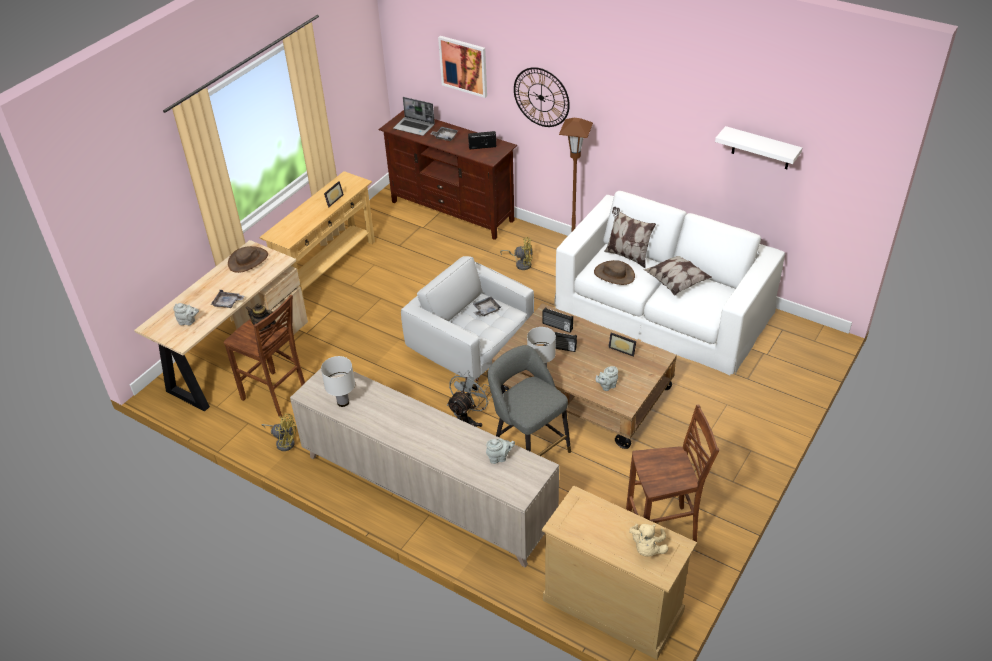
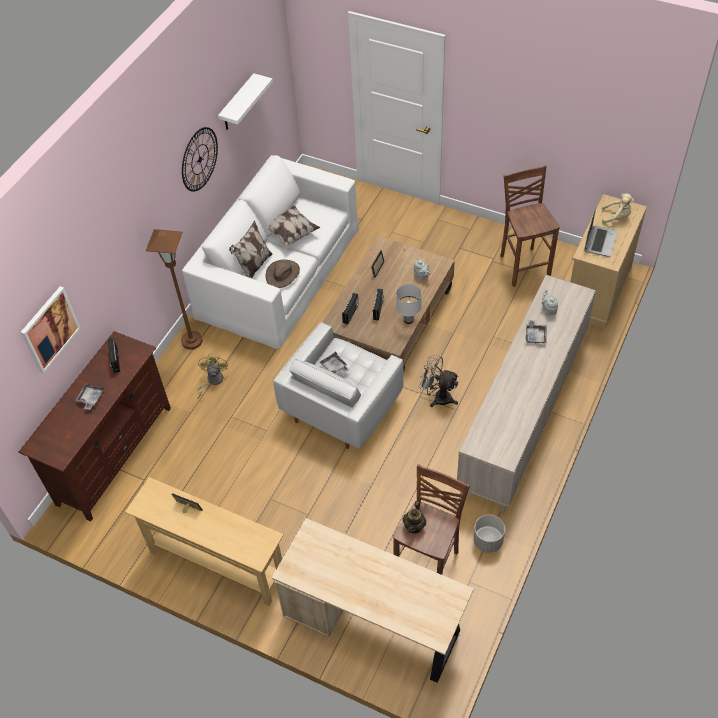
camera: 95 degrees left, 10 degrees up
grey teapot [173,303,199,325] -> none
grey tray [210,290,244,308] -> grey tray moved to [526,320,547,344]
brown hat [228,246,268,273] -> none
yellow fan [261,414,296,451] -> grey planter [473,515,505,553]
white table lamp [321,356,355,407] -> none
laptop [393,97,435,136] -> laptop moved to [584,208,618,257]
grey stool [487,345,571,456] -> none
wall clock [514,67,570,127] -> wall clock moved to [182,127,218,192]

